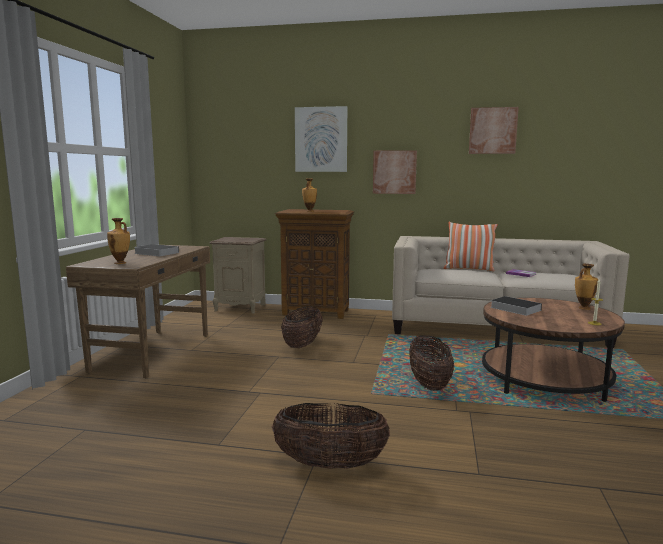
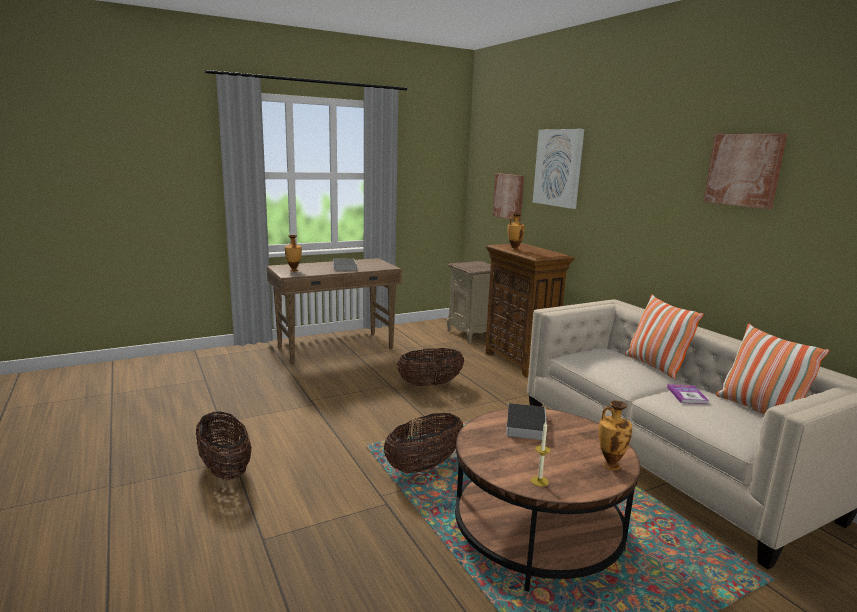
camera: 50 degrees right, 5 degrees up
picture [373,150,417,194] -> picture moved to [492,173,524,221]
none -> pillow [716,324,830,414]

